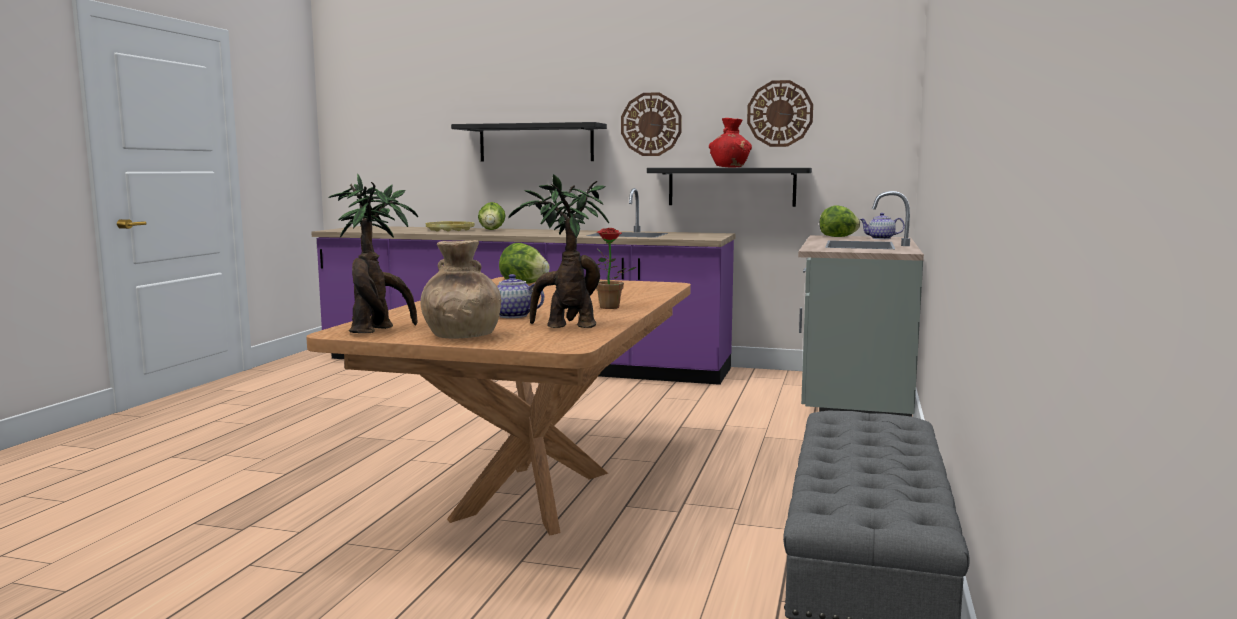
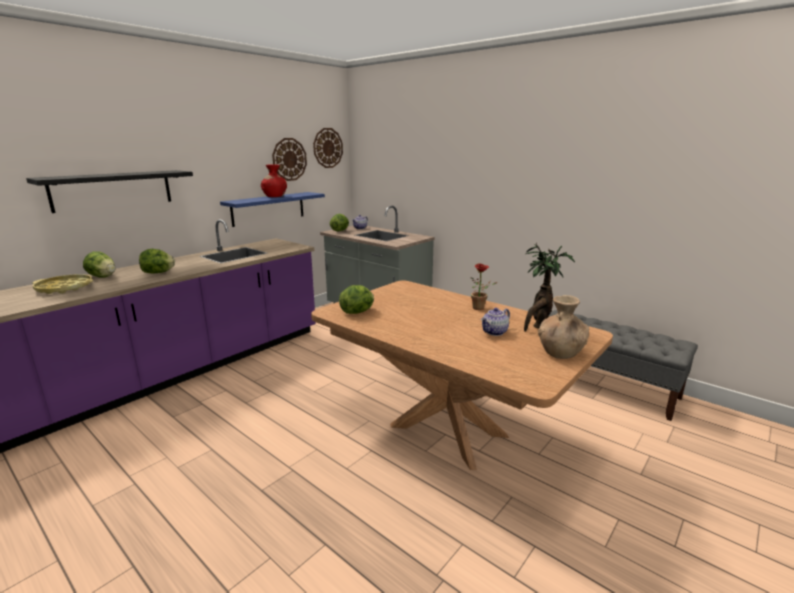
camera: 65 degrees left, 10 degrees up
potted plant [328,174,418,333] -> none
wall clock [621,92,682,156] -> wall clock moved to [313,128,343,168]
black shelf [647,168,812,207] -> blue shelf [220,192,325,227]
none -> lettuce [139,249,175,273]

